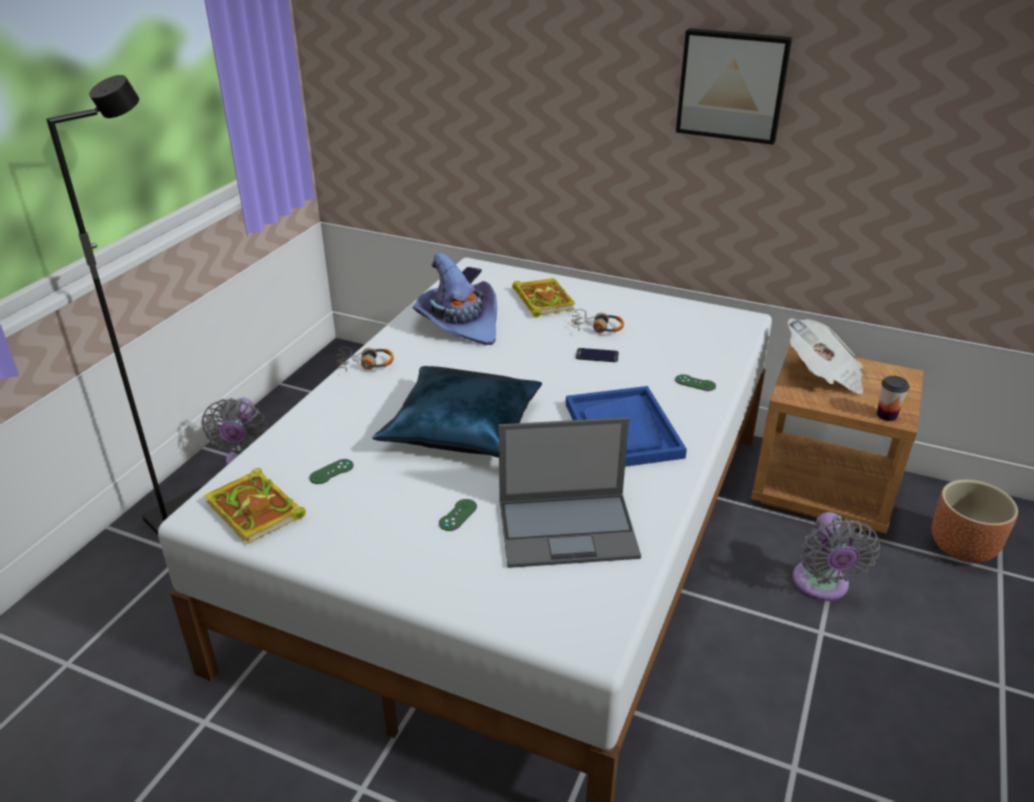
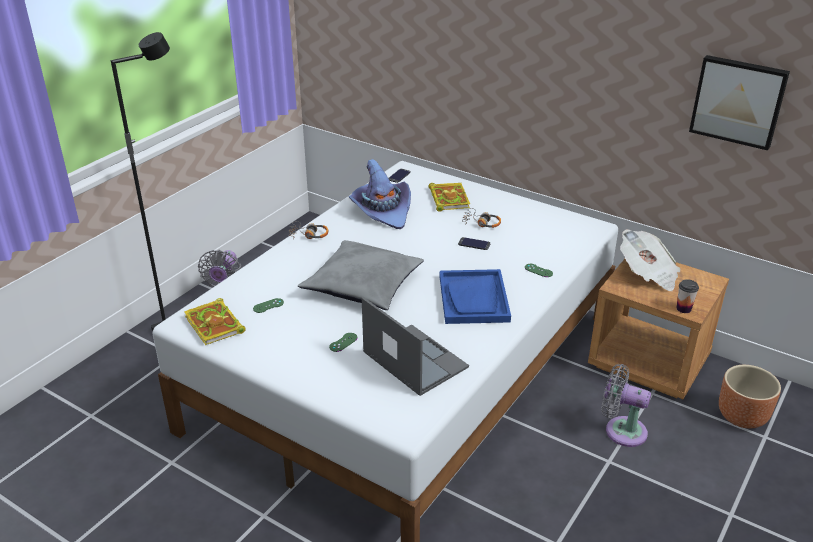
camera: 10 degrees right, 0 degrees up
blue pillow [372,366,542,458] -> grey pillow [298,240,424,310]
laptop [499,417,641,568] -> laptop turned 135 degrees counterclockwise [362,297,469,396]
picture [676,28,792,145] -> picture moved to [689,55,790,151]
grey fan [792,512,880,601] -> grey fan turned 105 degrees clockwise [601,364,651,447]

